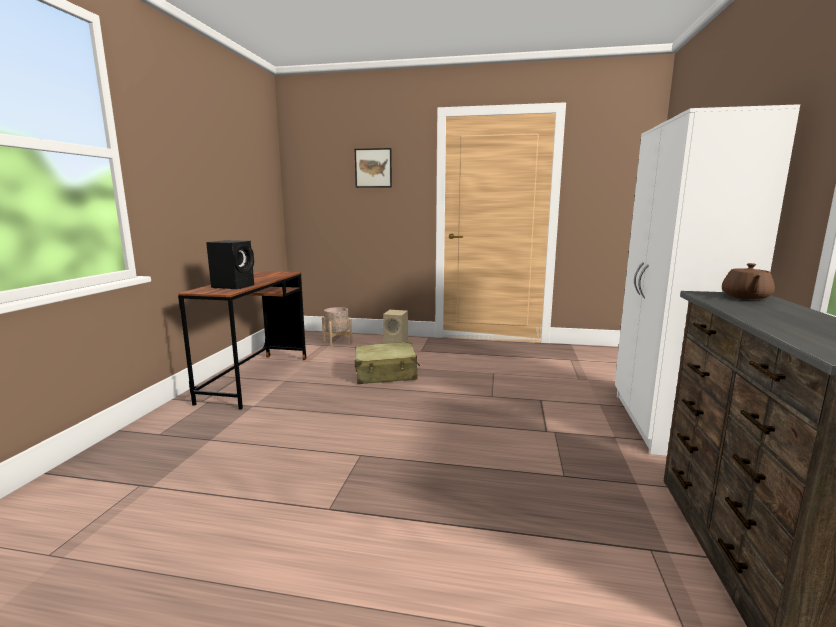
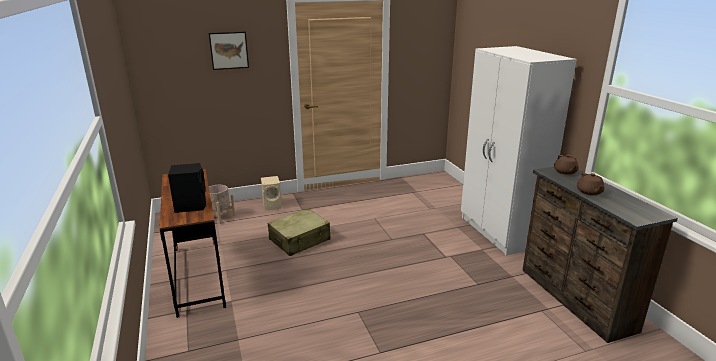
camera: 30 degrees left, 10 degrees up
none -> brown teapot [577,173,605,195]

